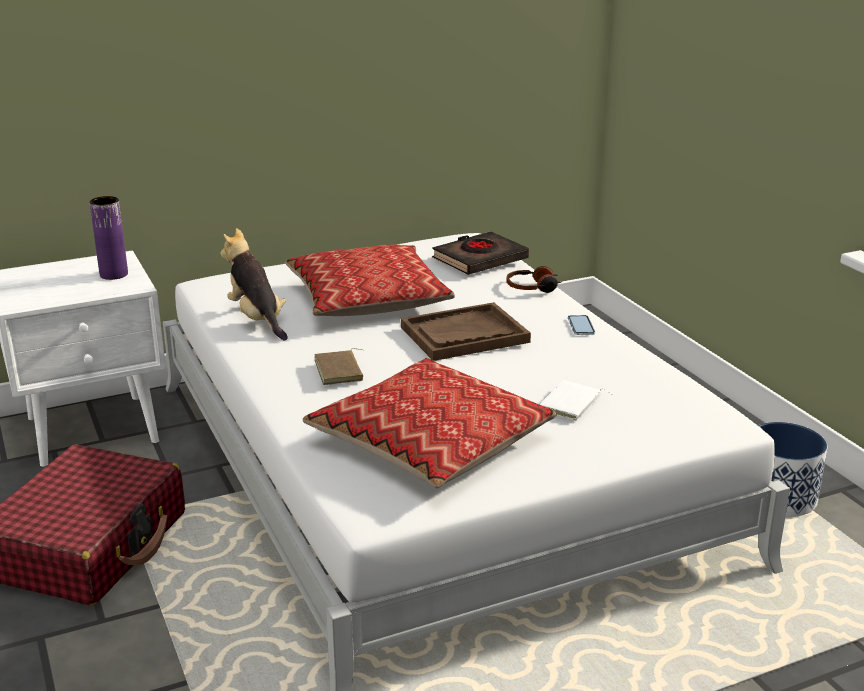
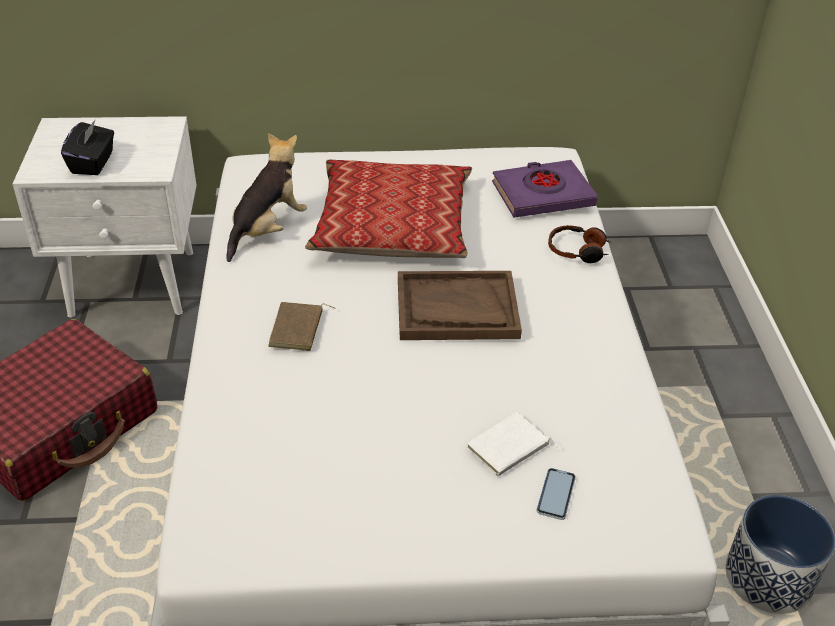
camera: 20 degrees right, 15 degrees up
purple vase [90,196,128,280] -> none
plush toy [220,228,288,340] -> plush toy turned 45 degrees clockwise [226,133,307,262]
pillow [303,358,557,488] -> none
black book [432,231,529,275] -> purple book [492,160,598,218]
phone [568,315,595,335] -> phone moved to [536,468,576,520]
none -> black tissue box [61,120,114,175]

